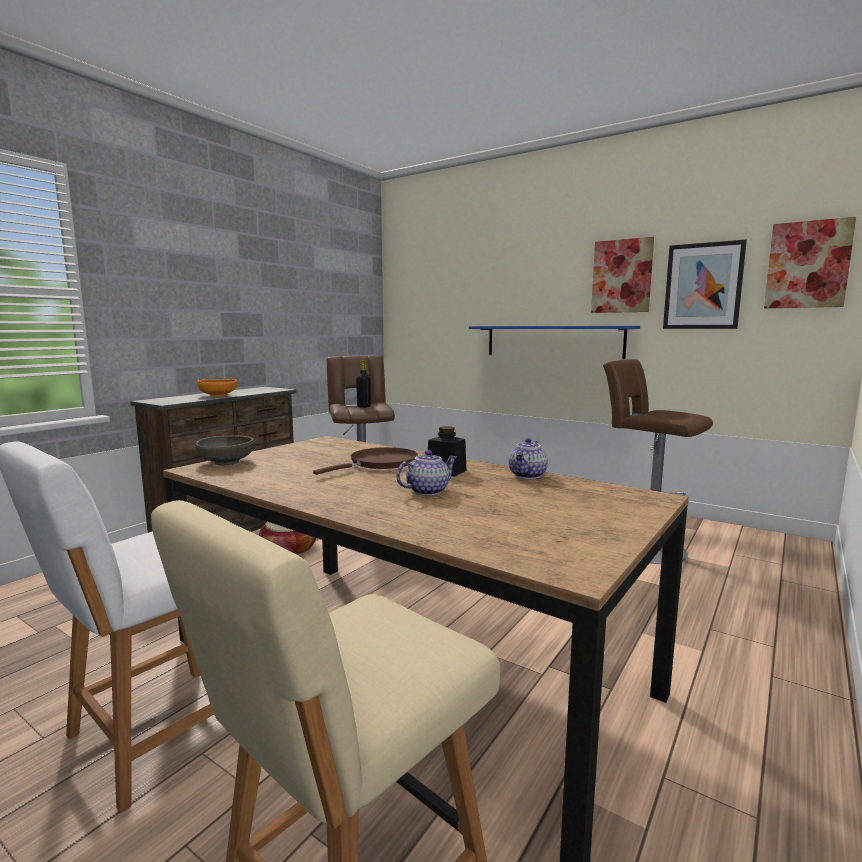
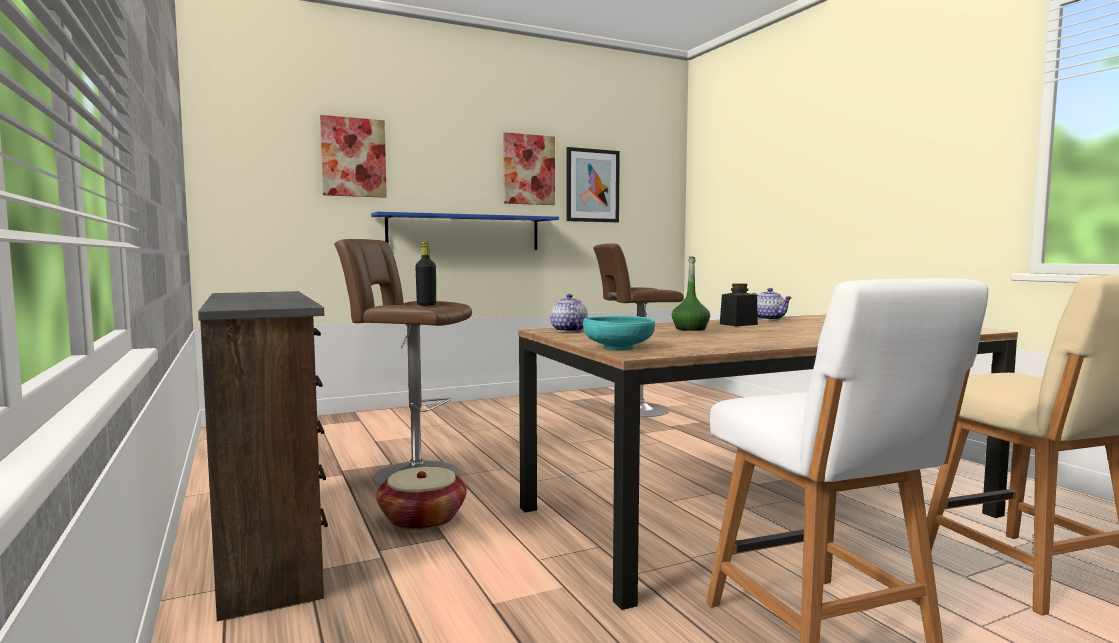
camera: 60 degrees left, 5 degrees down
grey bowl [196,436,254,465] -> turquoise bowl [583,316,655,350]
orange bowl [197,379,237,397] -> none
brown frying pan [313,447,418,475] -> green bottle [672,256,710,331]
teapot [397,450,457,496] -> teapot moved to [550,294,588,332]
picture [764,217,856,308] -> picture moved to [320,115,387,198]

